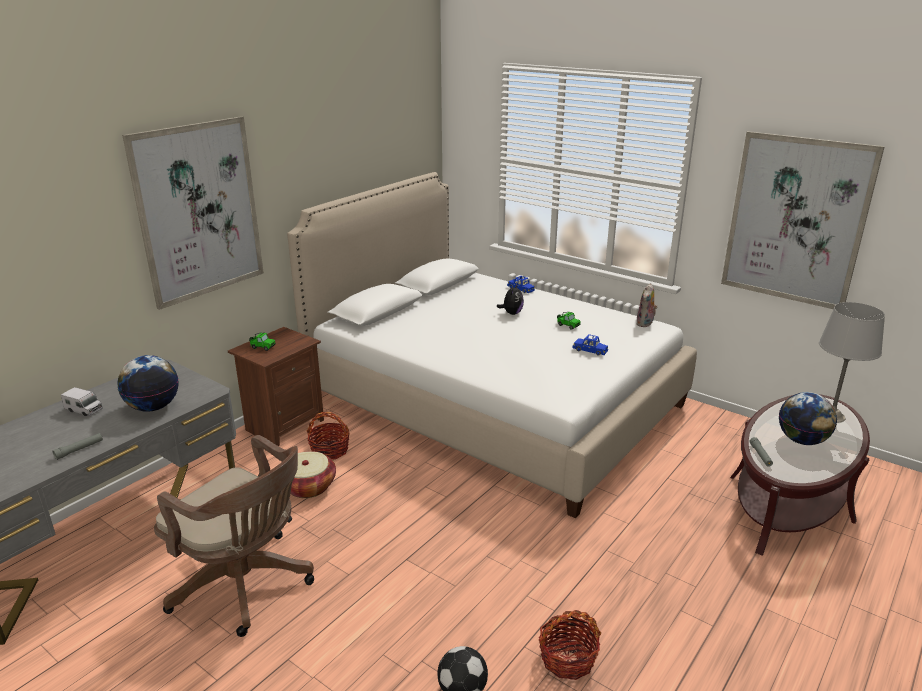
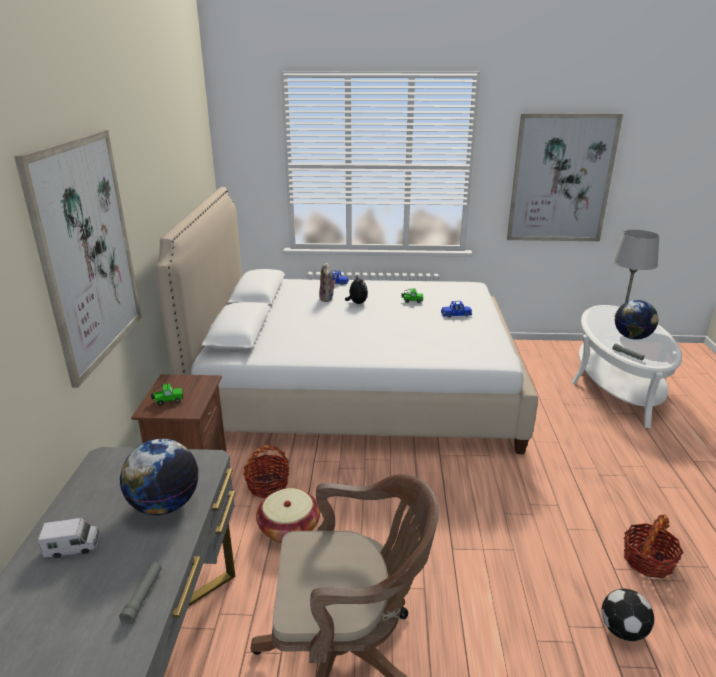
camera: 35 degrees left, 0 degrees up
plush toy [636,283,658,327] -> plush toy moved to [319,262,336,302]
brown coffee table [730,394,870,556] -> white coffee table [571,305,682,428]

